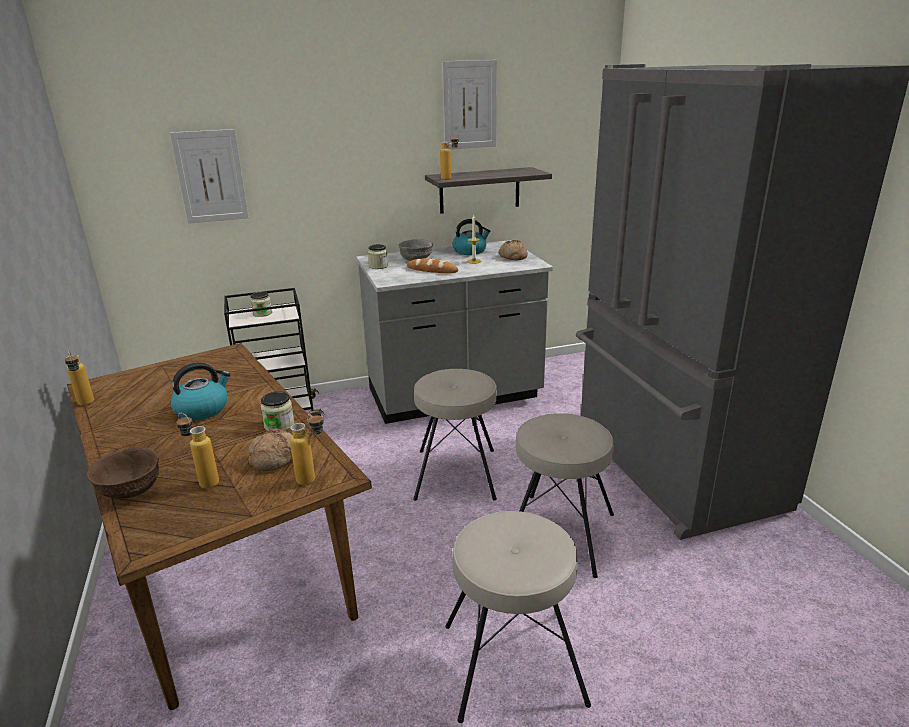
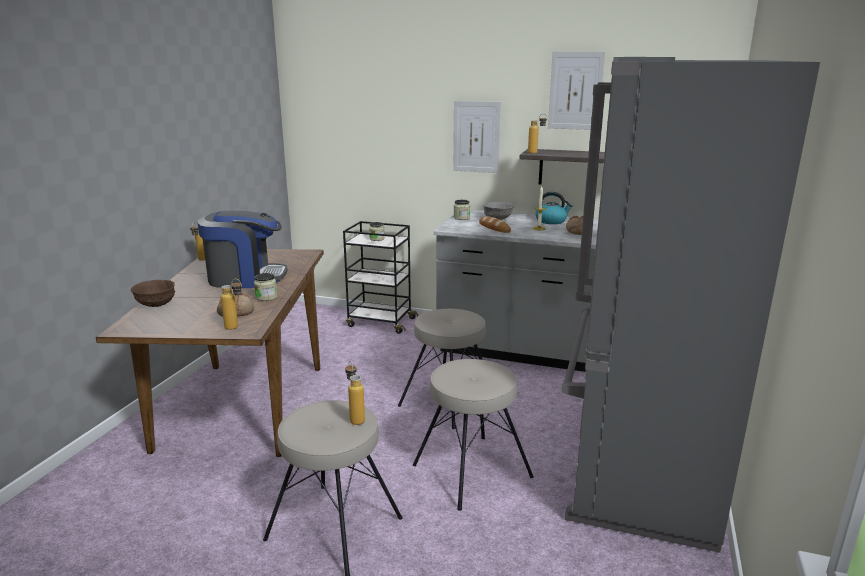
camera: 35 degrees right, 5 degrees down
picture [170,129,249,223] -> picture moved to [453,101,501,173]
kettle [170,362,231,420] -> coffee machine [197,211,287,288]
bottle [176,413,219,489] -> bottle moved to [345,361,365,425]

